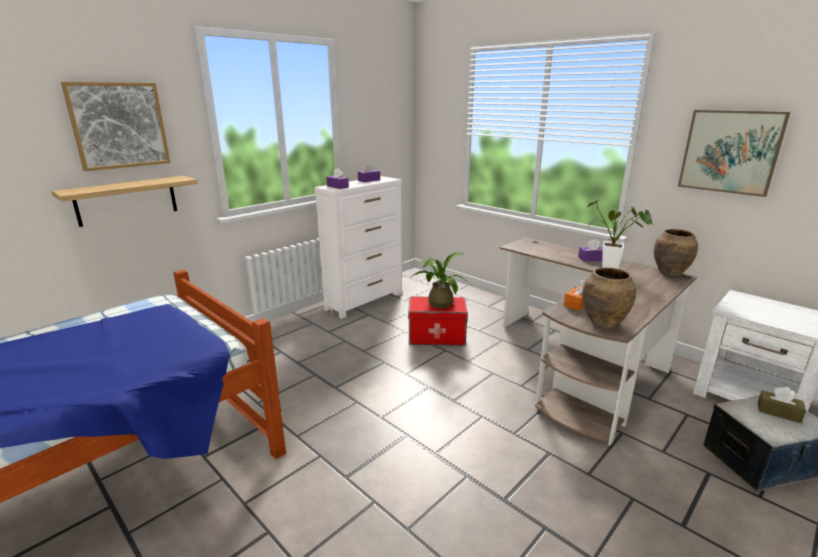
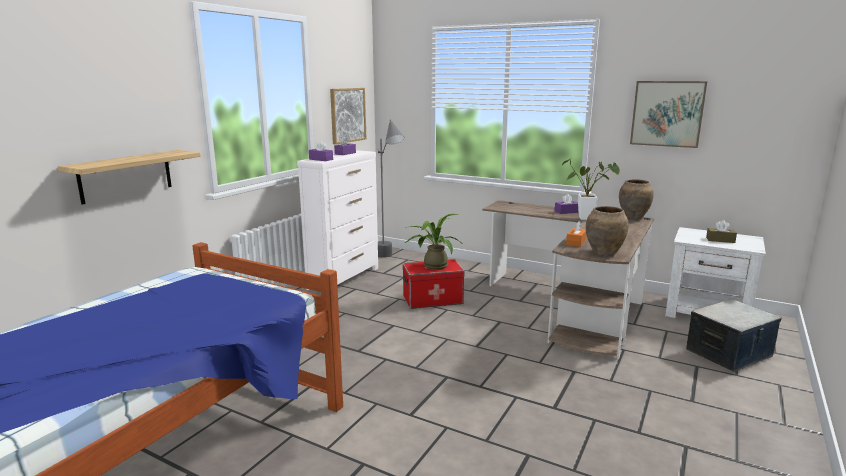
camera: 15 degrees left, 5 degrees down
picture [61,82,170,171] -> picture moved to [330,88,367,145]
brown tissue box [758,387,806,423] -> brown tissue box moved to [706,220,737,243]
none -> grey floor lamp [378,119,405,257]

